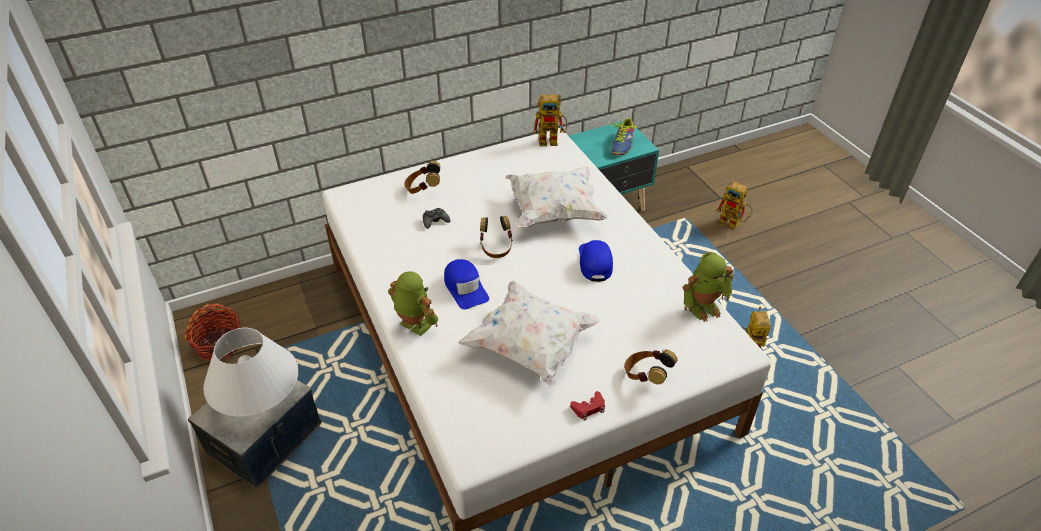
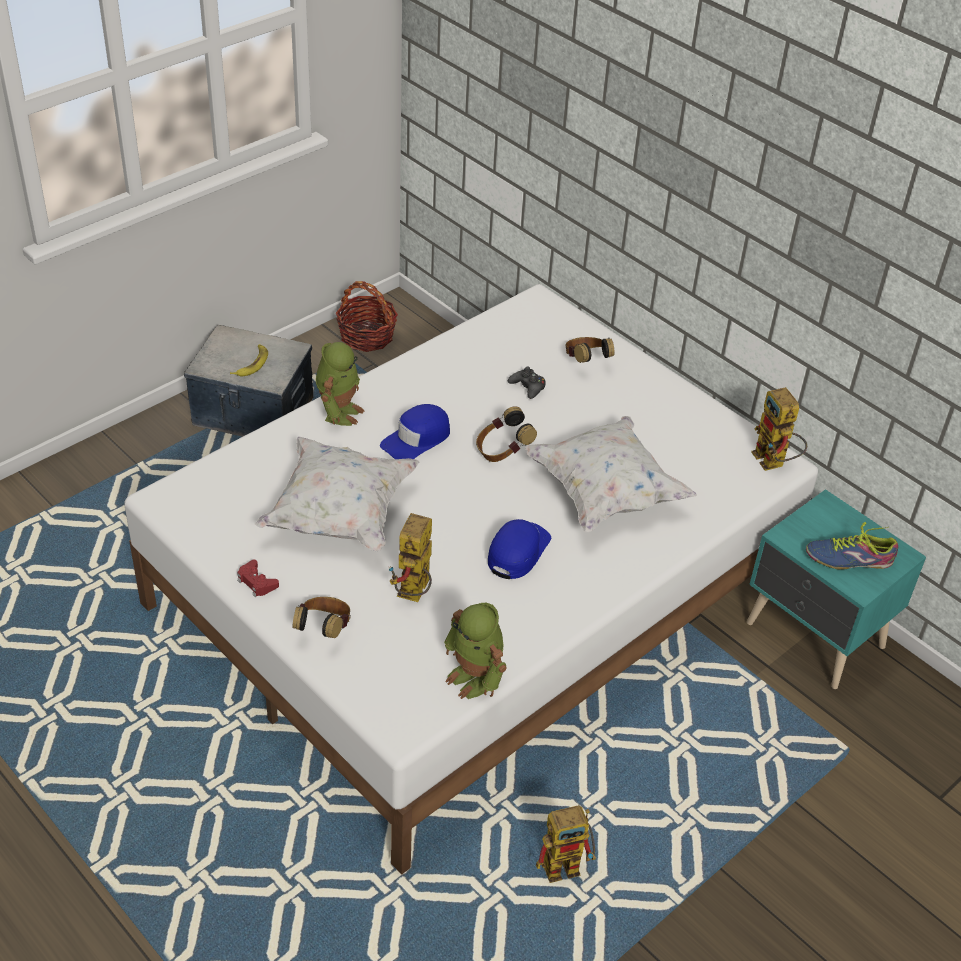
camera: 70 degrees right, 0 degrees up
white table lamp [203,328,299,417] -> banana [230,344,268,376]
blue cap [579,240,613,282] -> blue cap turned 45 degrees counterclockwise [488,519,551,579]
toy robot [716,181,753,230] -> toy robot moved to [389,513,432,602]

